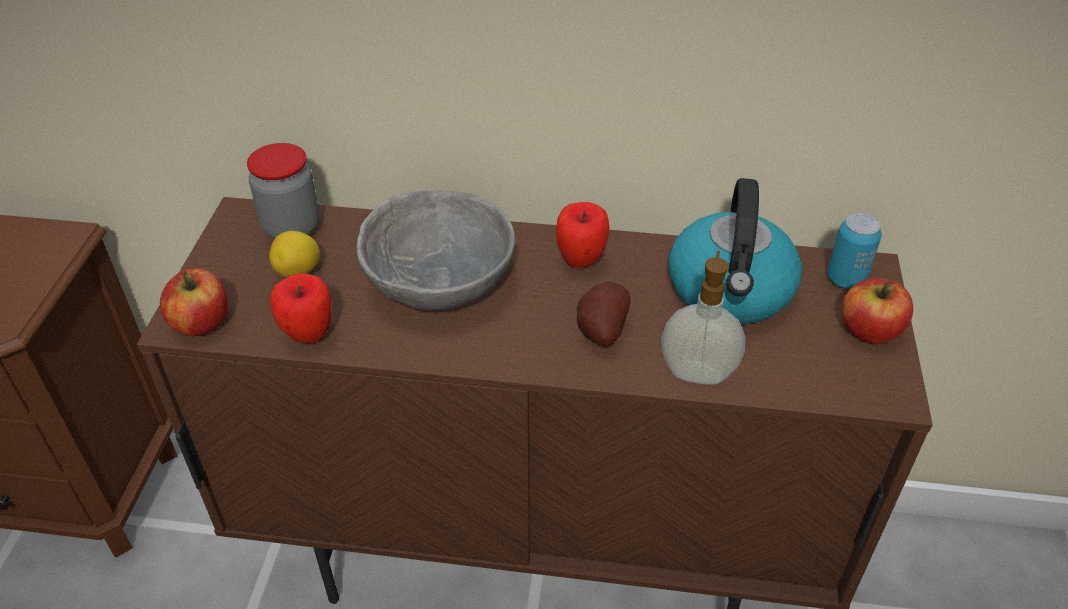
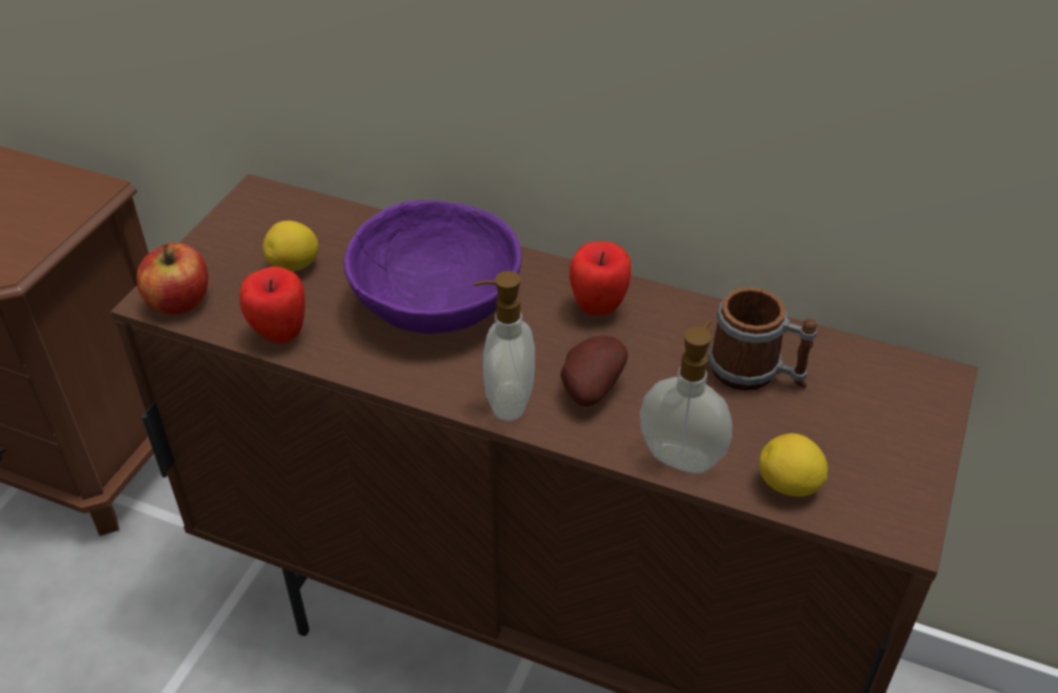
camera: 15 degrees right, 0 degrees up
jar [247,143,320,239] -> none
grey bowl [356,190,515,310] -> purple bowl [344,200,522,334]
kettle [669,178,802,324] -> mug [708,287,817,391]
can [827,213,882,289] -> none
apple [842,278,913,344] -> none
none -> soap dispenser [474,271,535,421]
none -> lemon [759,433,828,497]

